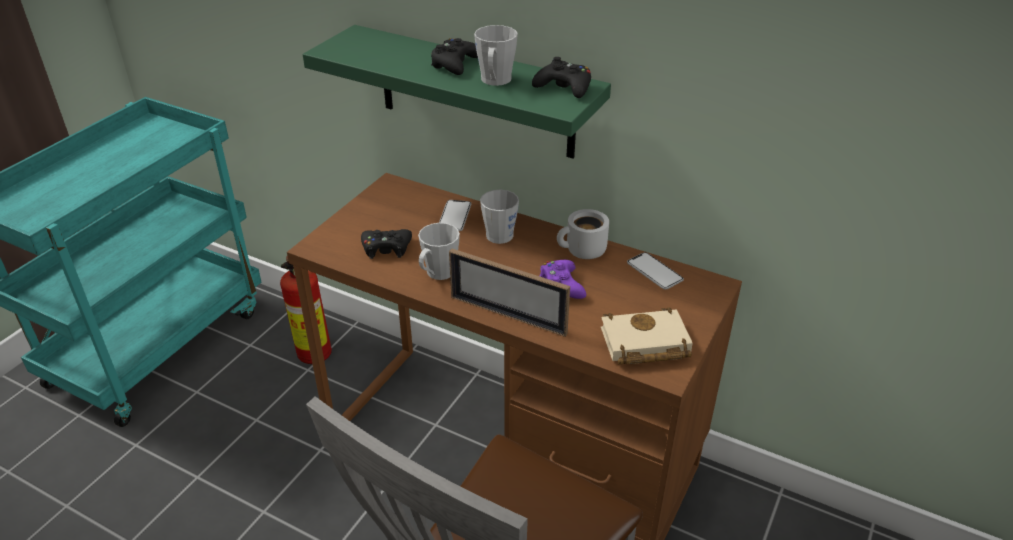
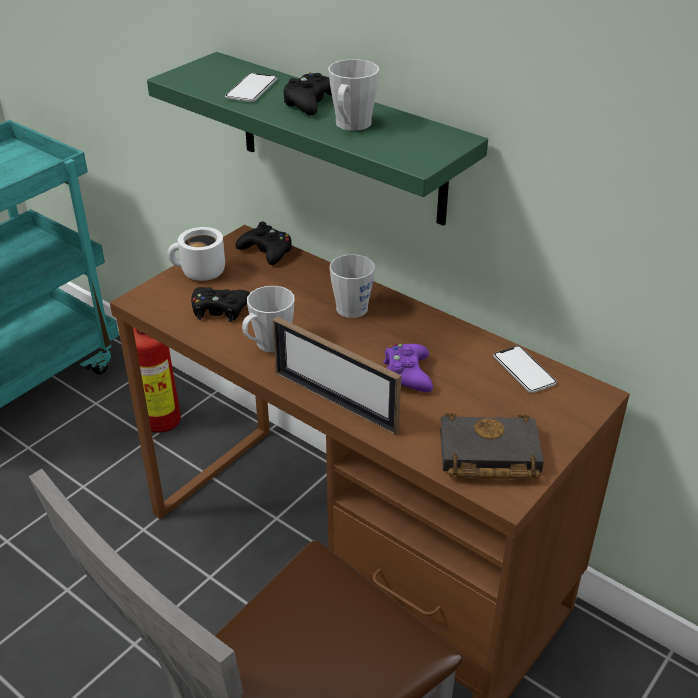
camera: 10 degrees right, 0 degrees up
phone [439,200,471,231] -> phone moved to [225,73,278,102]
black game controller [532,57,591,98] -> black game controller moved to [235,222,292,265]
white mug [557,209,609,259] -> white mug moved to [167,227,225,281]
beige book [601,307,693,365] -> black book [440,413,544,479]

